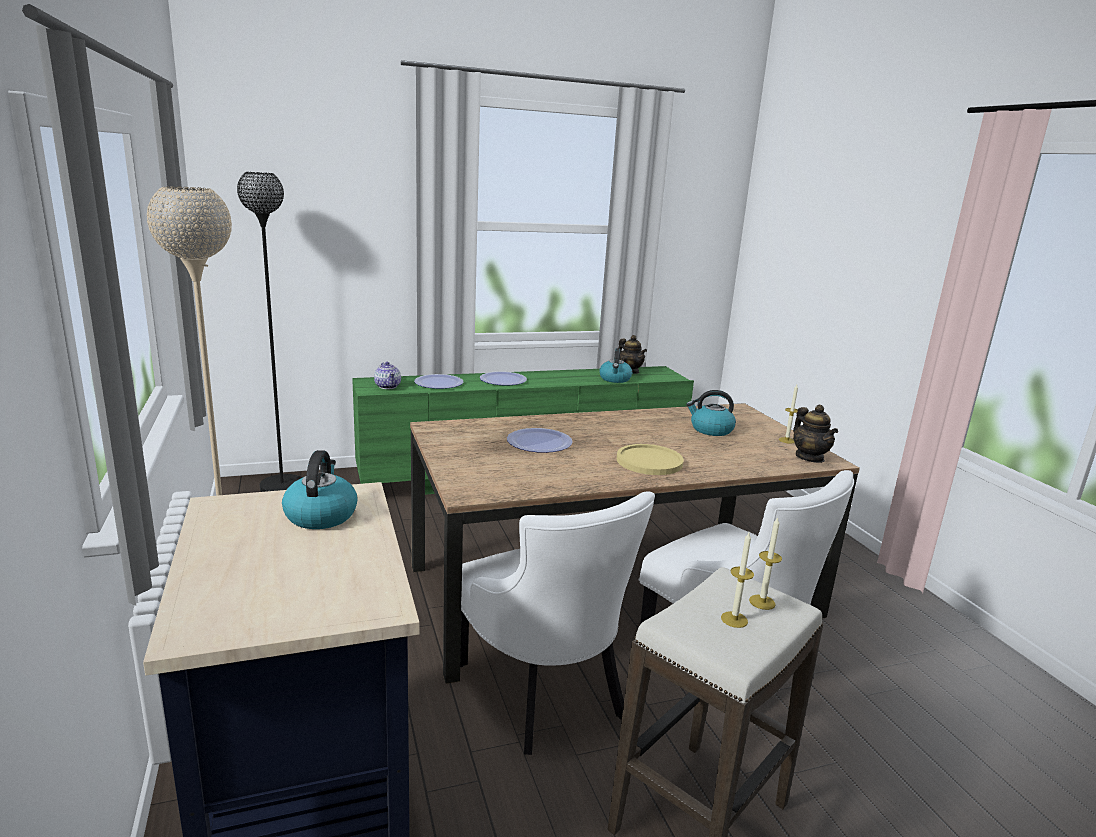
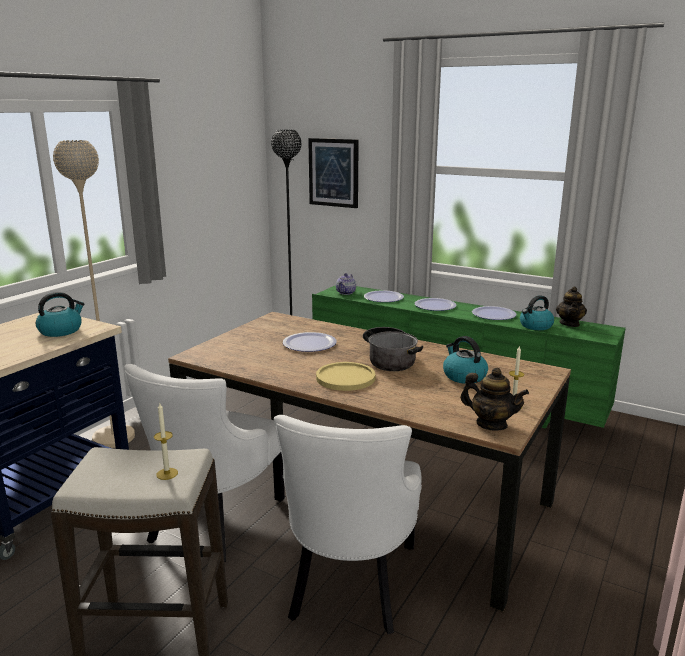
camera: 50 degrees right, 0 degrees up
candle [721,532,754,628] -> none
teapot [793,405,838,463] -> teapot turned 90 degrees counterclockwise [460,368,529,431]
none -> picture [308,138,359,208]
none -> cooking pot [363,327,423,371]
none -> plate [472,306,517,320]

